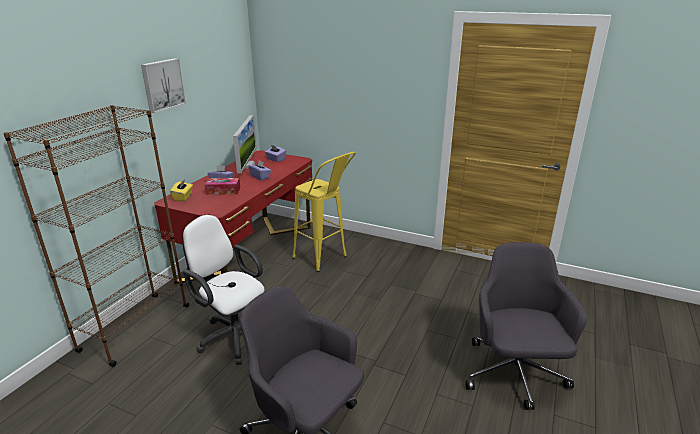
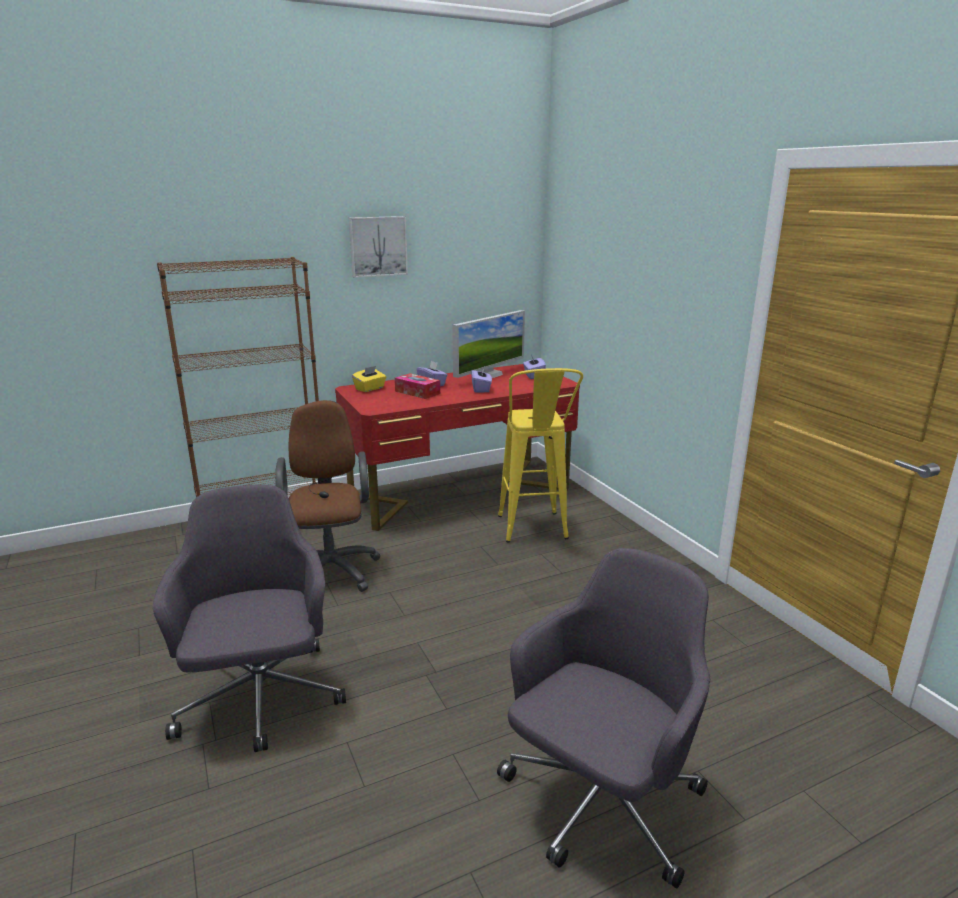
camera: 40 degrees right, 5 degrees down
white office chair [183,215,265,365] -> brown office chair [275,400,381,592]

